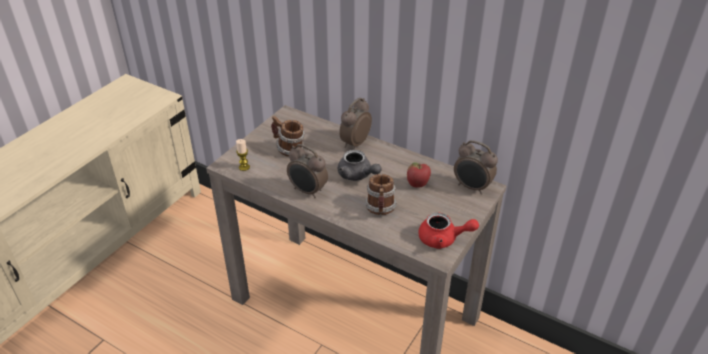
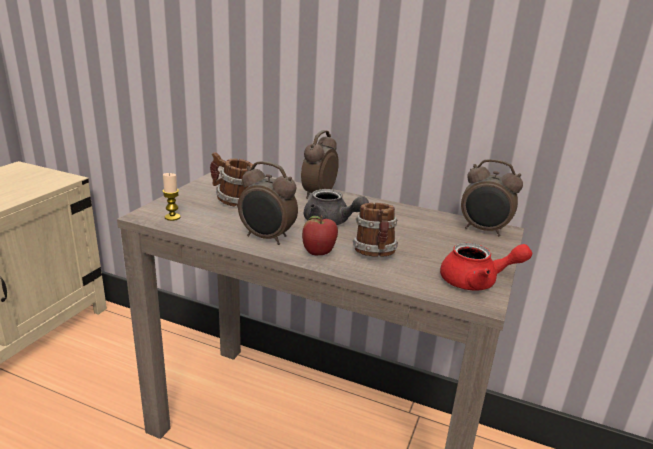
camera: 10 degrees left, 15 degrees down
apple [407,162,431,188] -> apple moved to [302,216,338,255]

